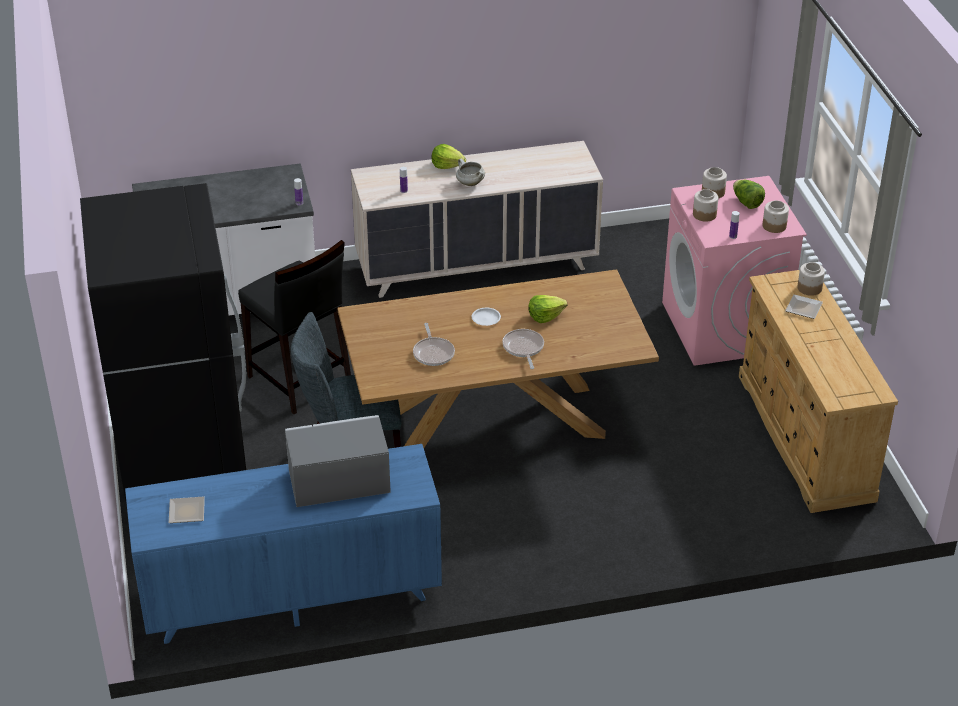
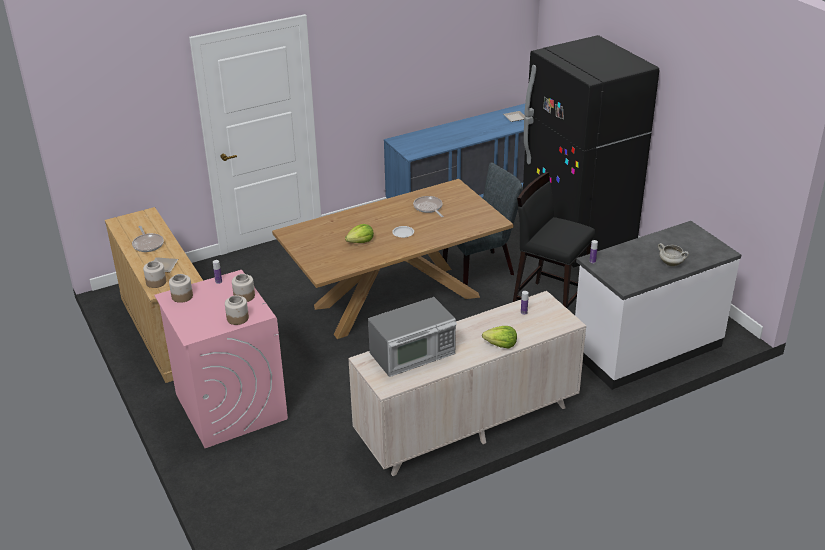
camera: 165 degrees right, 5 degrees down
microwave [285,415,391,507] -> microwave moved to [368,297,457,377]
white cooking pot [456,159,485,186] -> white cooking pot moved to [658,243,689,266]
frying pan [502,329,544,369] -> frying pan moved to [132,226,164,252]
lettuce [733,180,765,209] -> none

